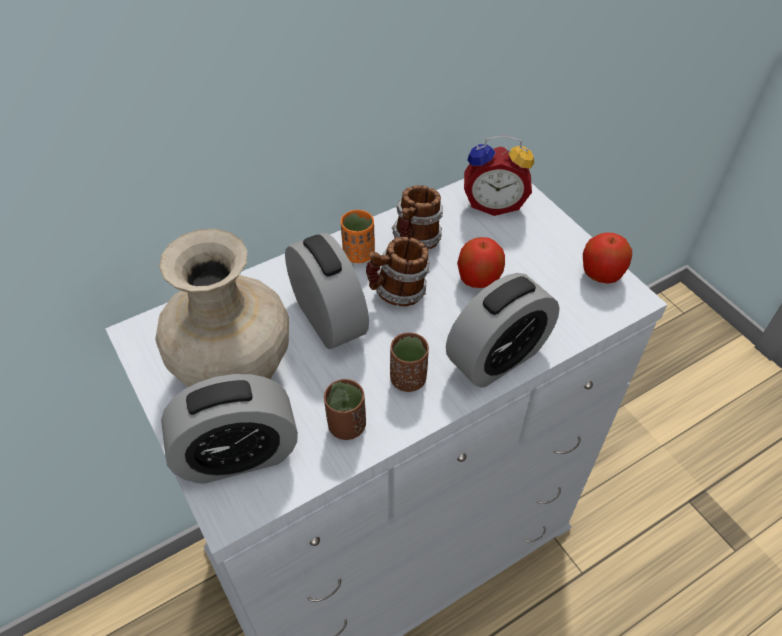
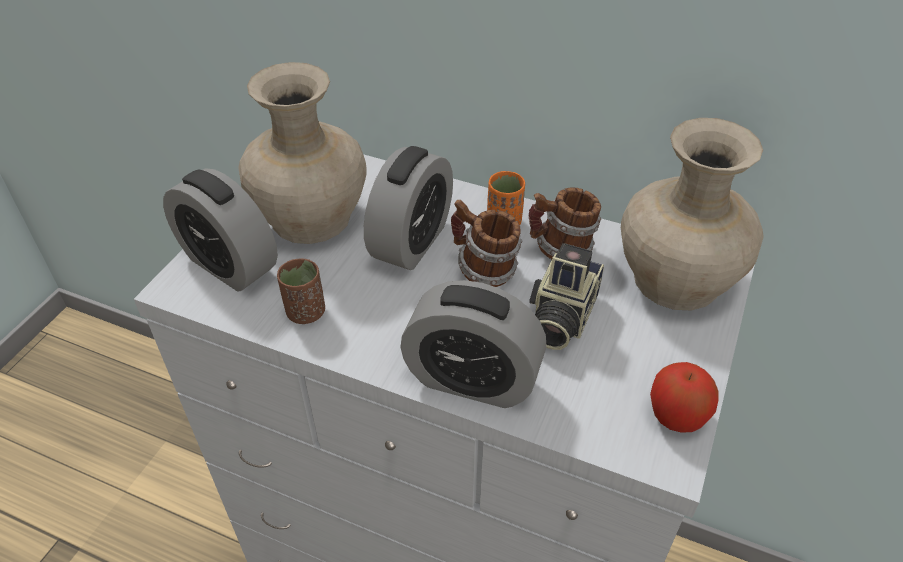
camera: 55 degrees right, 5 degrees down
brown cup [390,333,429,392] -> none
apple [457,237,505,288] -> camera [529,243,604,350]
alarm clock [464,135,534,216] -> beige vase [621,118,764,311]

